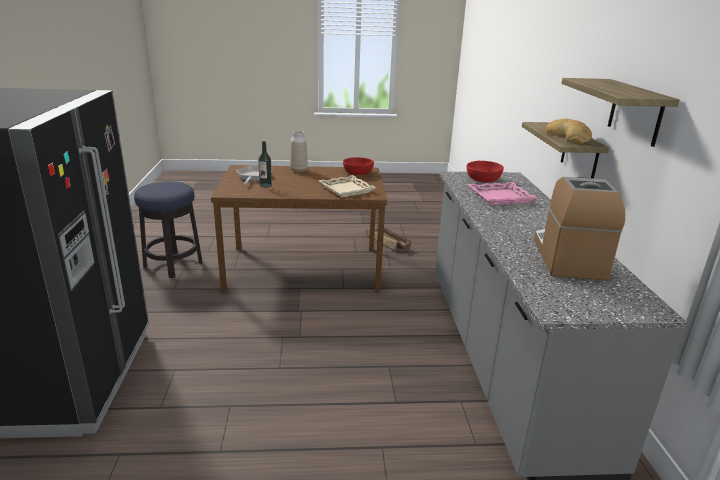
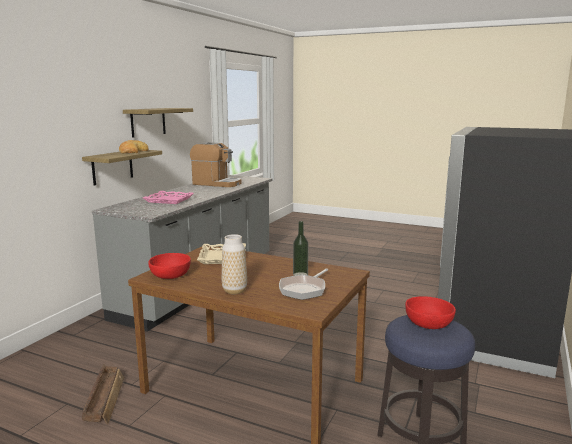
camera: 150 degrees left, 10 degrees down
red bowl [467,161,504,183] -> red bowl moved to [405,296,456,329]
coffee machine [534,177,625,280] -> coffee machine turned 105 degrees counterclockwise [190,142,241,187]

